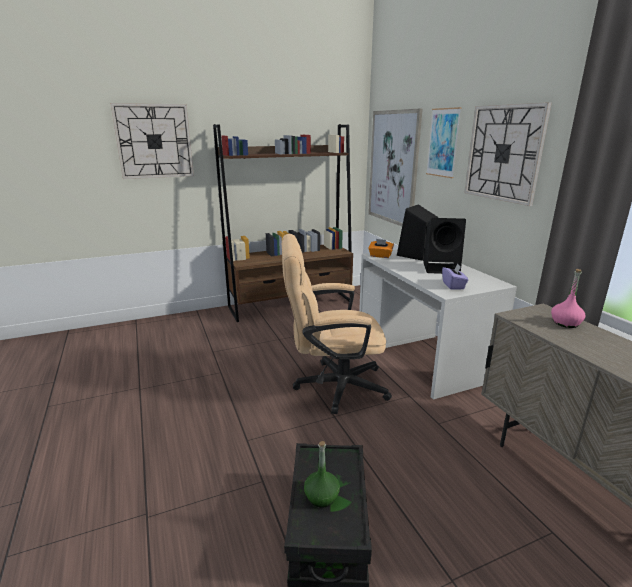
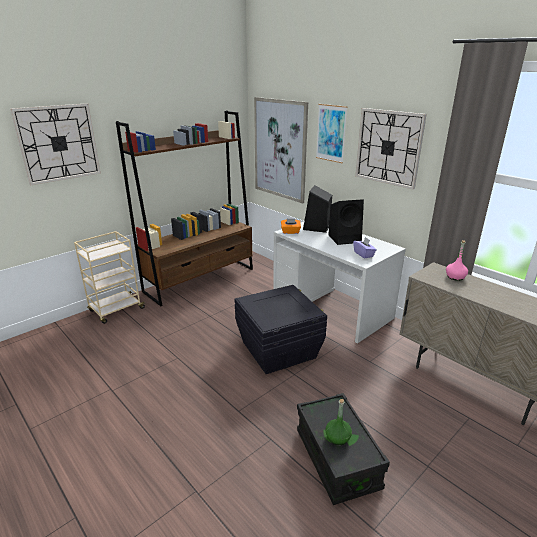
camera: 20 degrees left, 5 degrees up
beige office chair [282,234,392,414] -> black storage box [235,285,327,374]
none -> beige cart [74,231,147,324]

